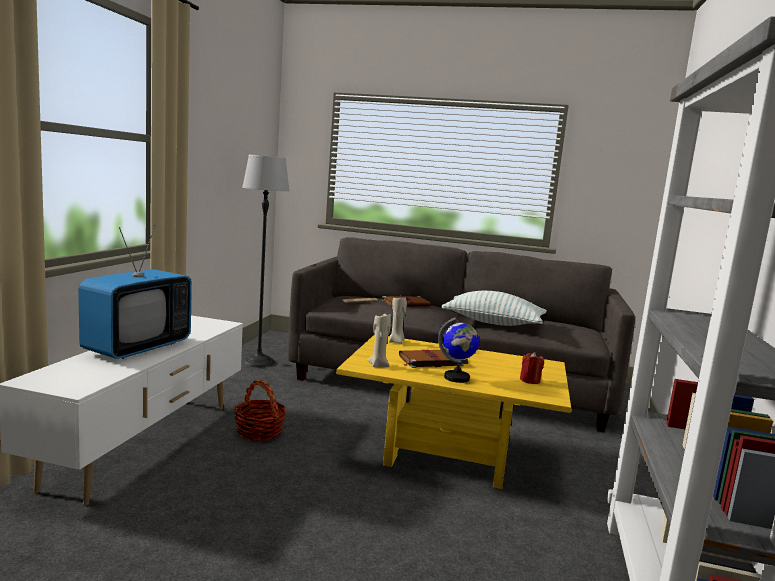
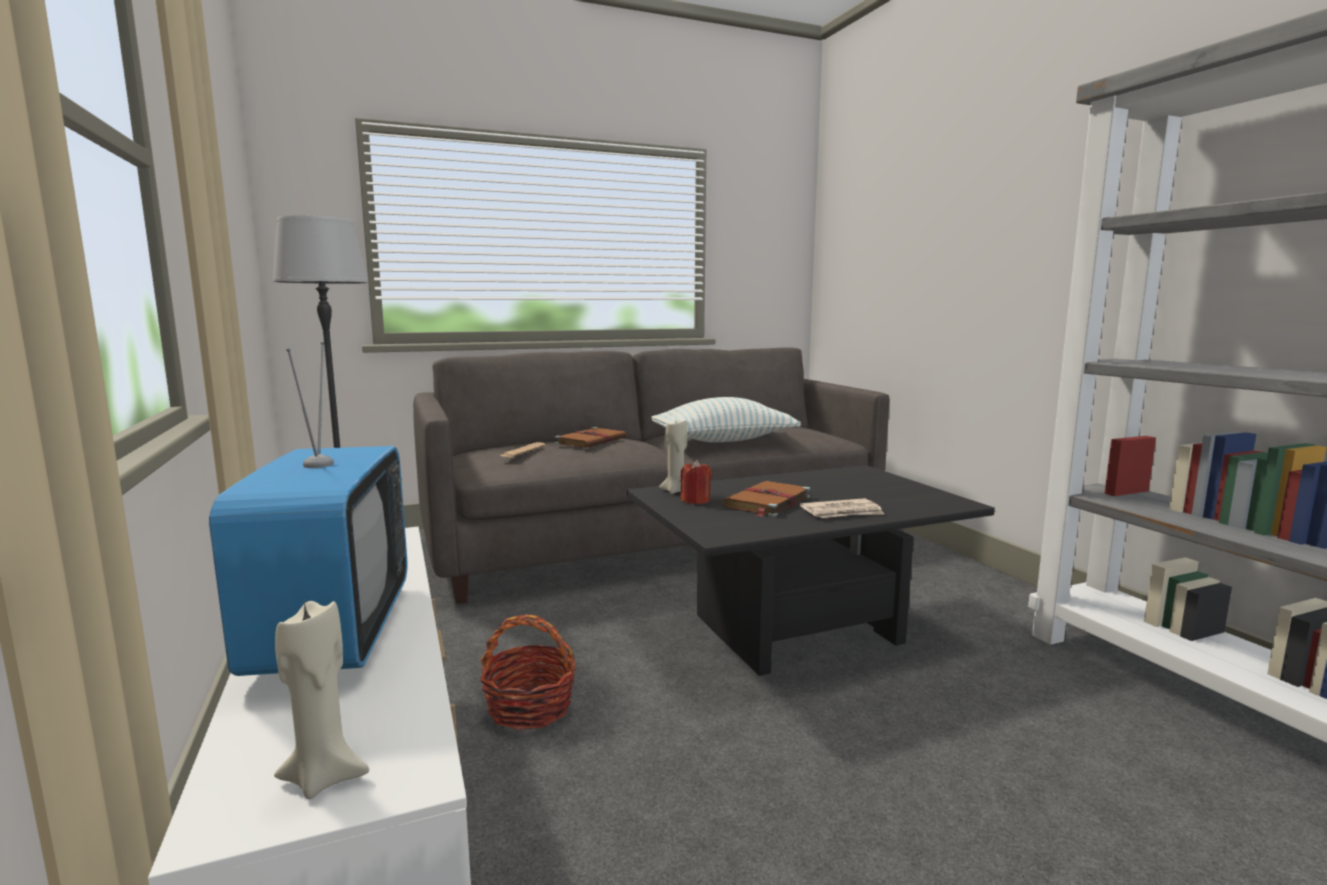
camera: 35 degrees left, 0 degrees up
yellow coffee table [336,334,571,489] -> black coffee table [627,465,995,676]
beige candle [367,314,391,367] -> beige candle moved to [274,601,369,799]
globe [438,317,479,383] -> newspaper [800,498,885,518]
red candle [520,352,544,384] -> red candle moved to [680,460,712,504]

